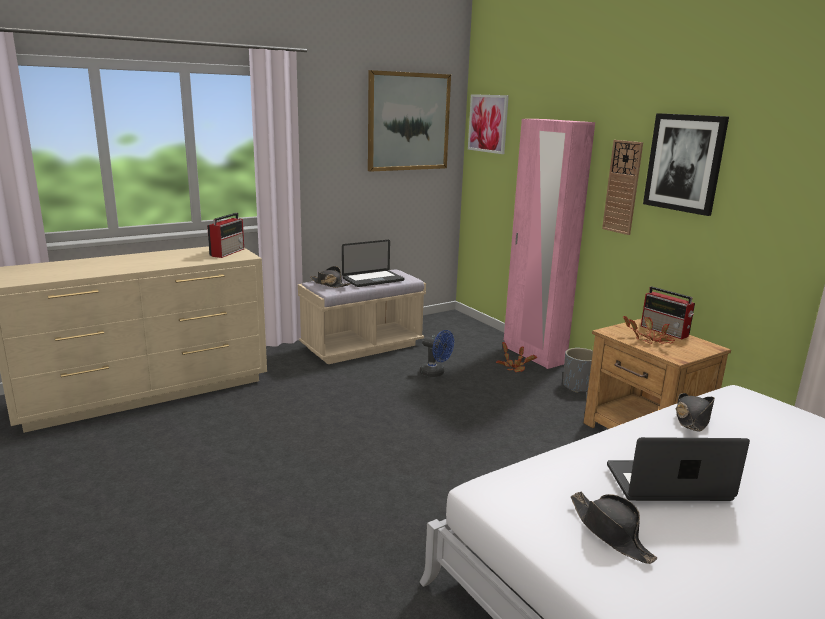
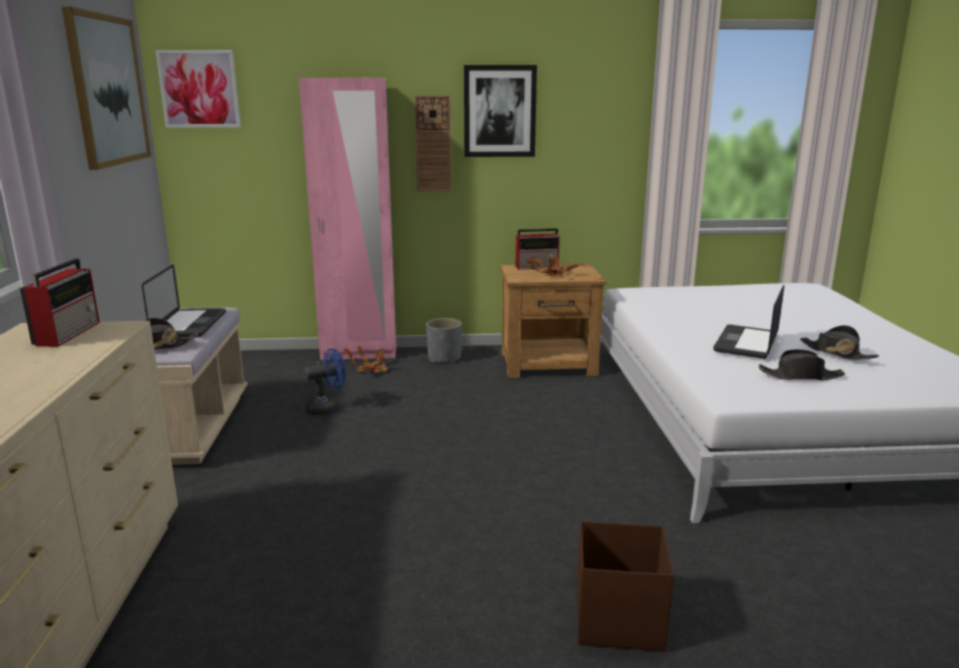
camera: 60 degrees left, 0 degrees up
radio [207,213,244,258] -> radio turned 45 degrees clockwise [20,258,100,347]
black hat [676,393,715,432] -> black hat moved to [800,325,879,360]
none -> brown storage box [577,521,674,652]

